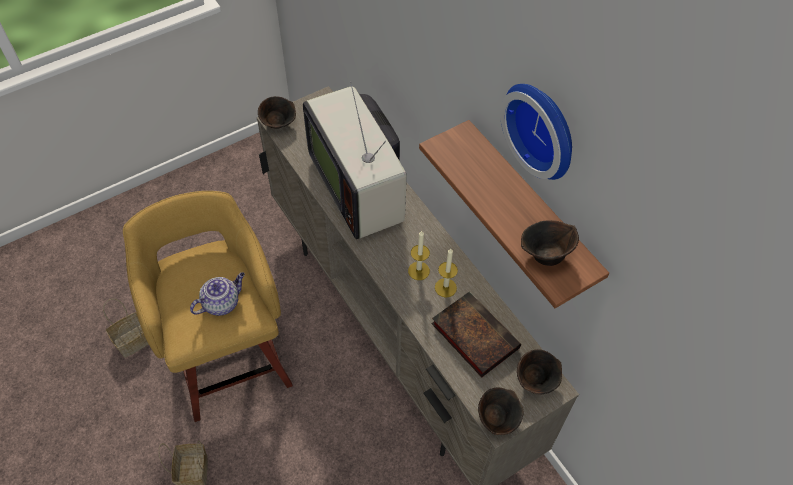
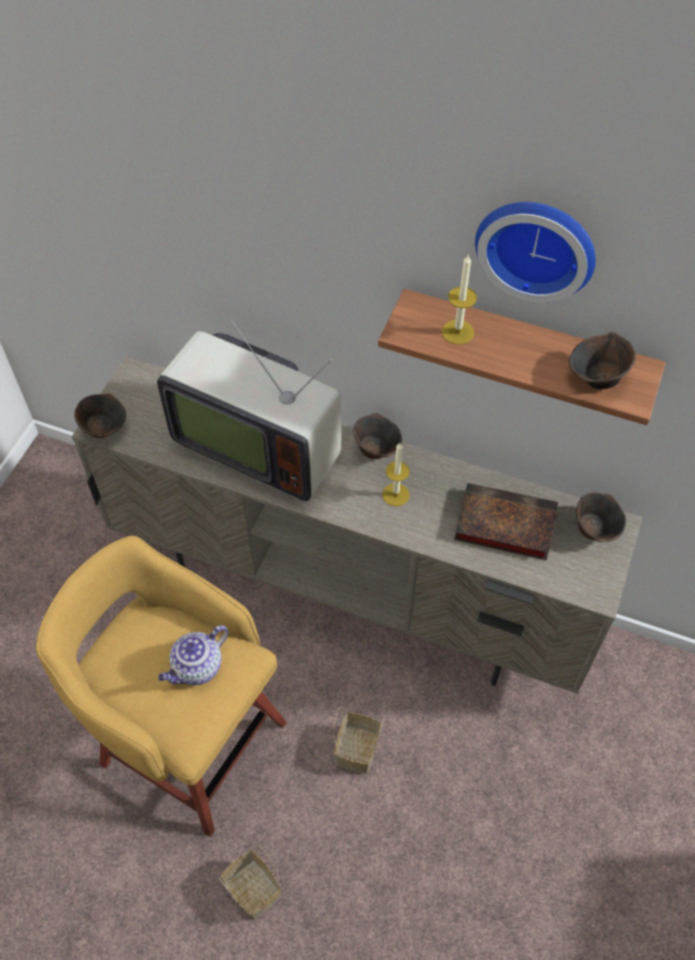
camera: 35 degrees left, 0 degrees up
basket [103,299,148,358] -> basket moved to [333,707,384,774]
teapot [190,272,245,316] -> teapot turned 150 degrees counterclockwise [158,625,229,685]
candle [435,249,458,298] -> candle moved to [442,255,477,344]
brown bowl [478,388,523,435] -> brown bowl moved to [354,413,402,459]

